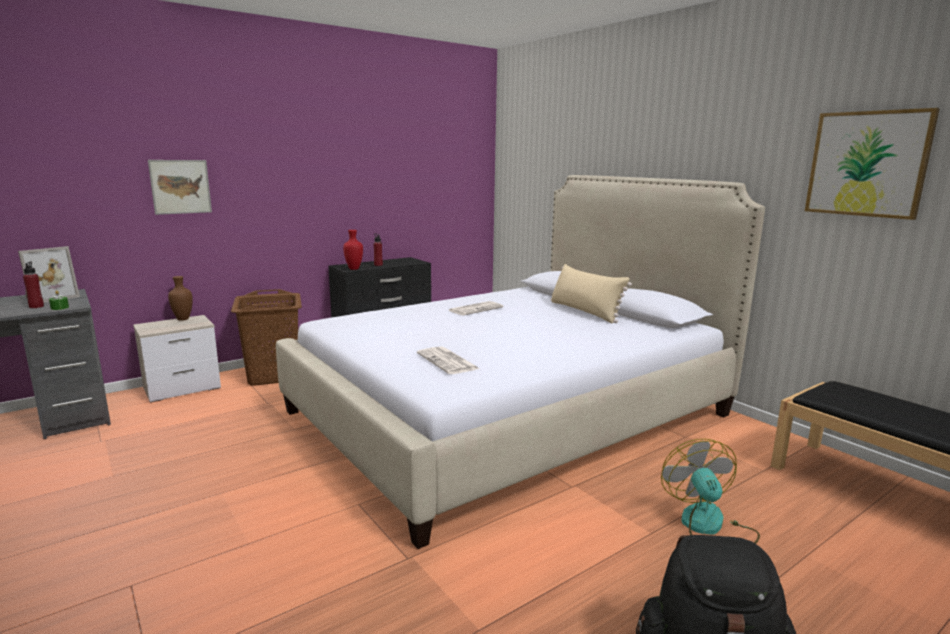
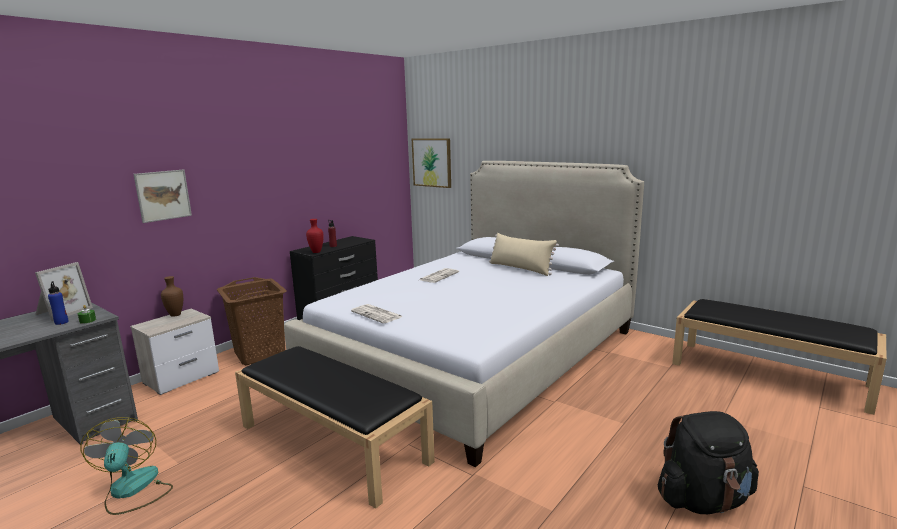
camera: 15 degrees left, 0 degrees up
red bottle [23,262,44,308] -> blue bottle [48,281,69,325]
newspaper [417,346,479,374] -> newspaper moved to [351,304,403,324]
fan [661,439,760,544] -> fan moved to [80,417,173,515]
picture [805,108,940,220] -> picture moved to [412,138,451,188]
none -> black bench [235,346,435,509]

